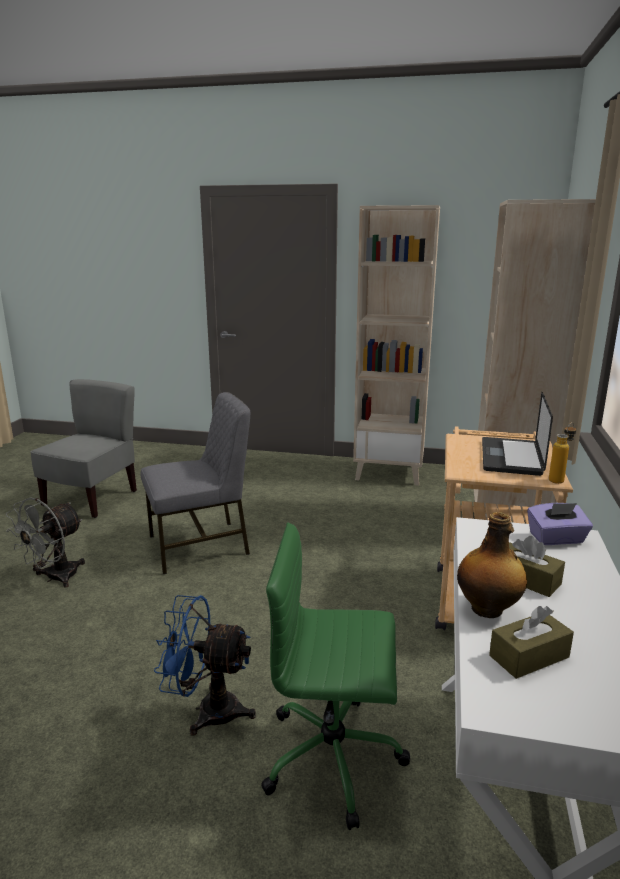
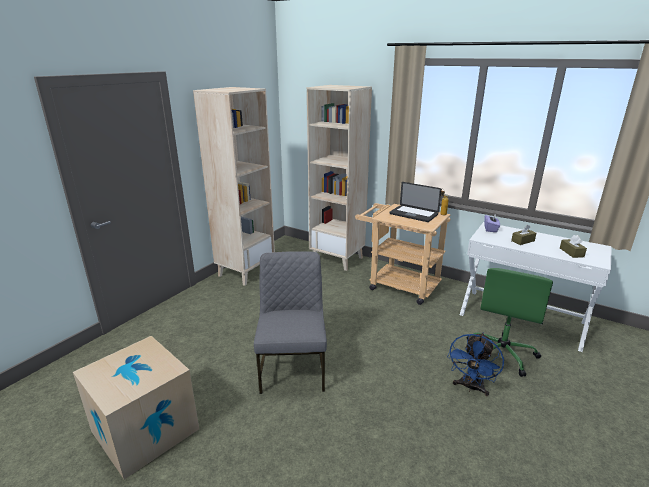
camera: 70 degrees left, 5 degrees up
grey fan [6,497,85,588] -> none
grey chair [30,379,137,518] -> cardboard box [73,336,199,479]
bottle [457,512,527,618] -> none

